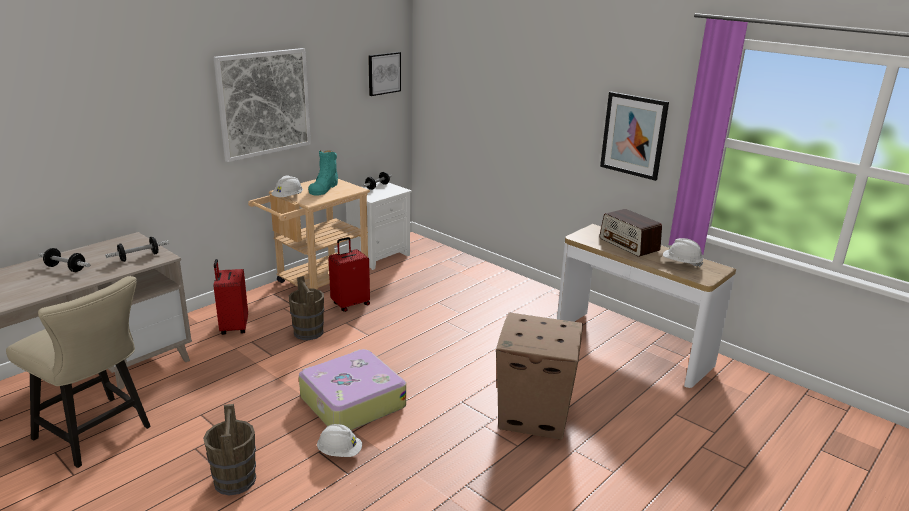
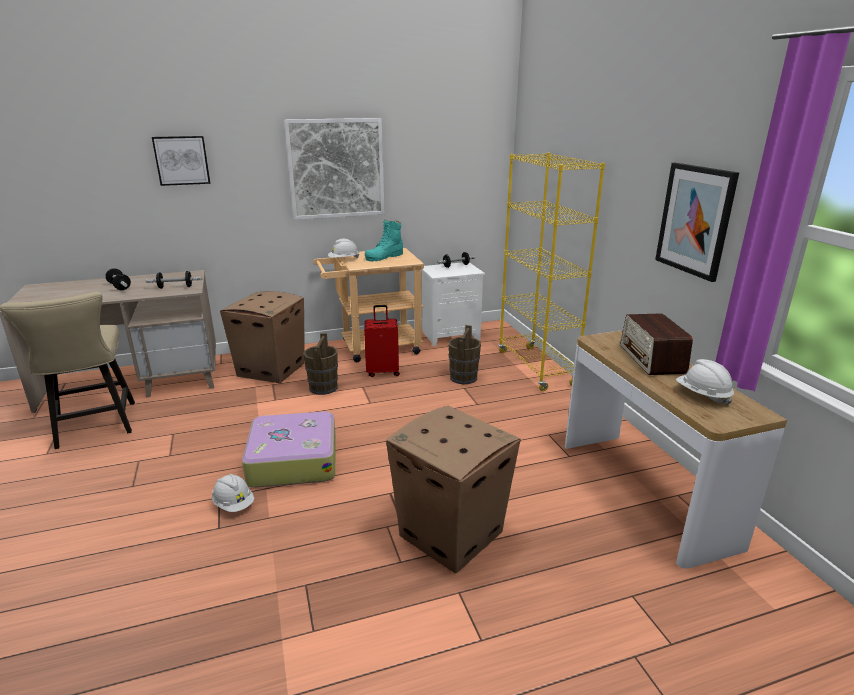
camera: 30 degrees right, 0 degrees up
brown bucket [203,404,256,496] -> brown bucket moved to [448,325,481,384]
red suitcase [214,259,248,335] -> cardboard box [220,291,305,383]
picture [368,52,401,96] -> picture moved to [152,136,210,186]
none -> yellow bookcase [498,153,605,391]

